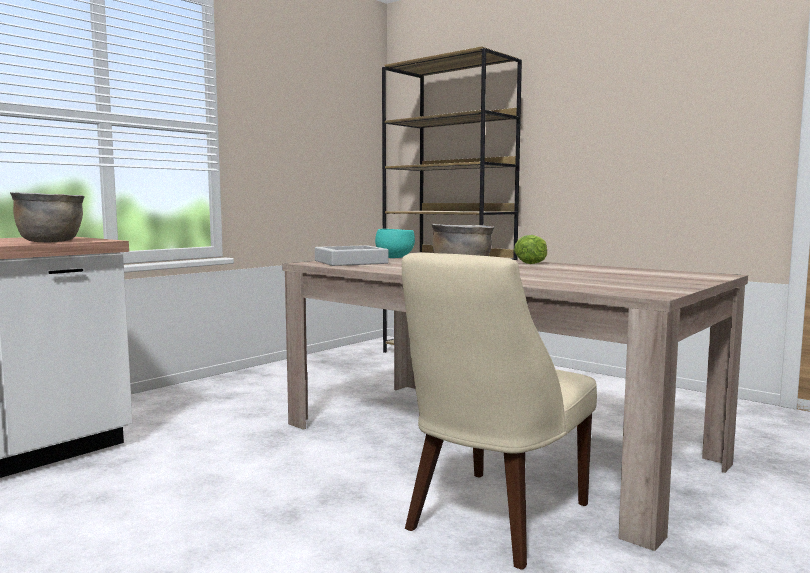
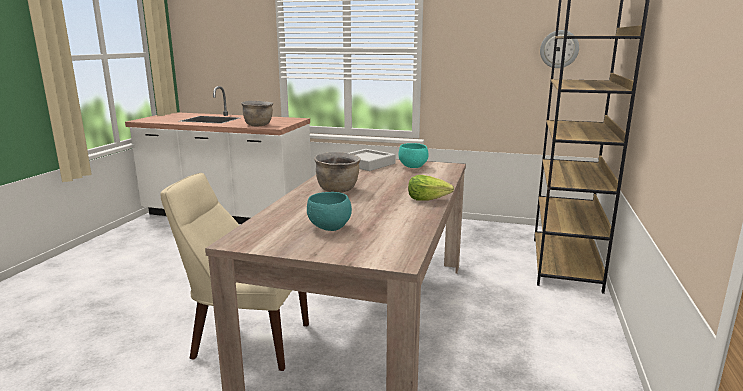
camera: 65 degrees right, 10 degrees up
none -> turquoise bowl [307,192,352,231]
none -> wall clock [540,30,579,68]

